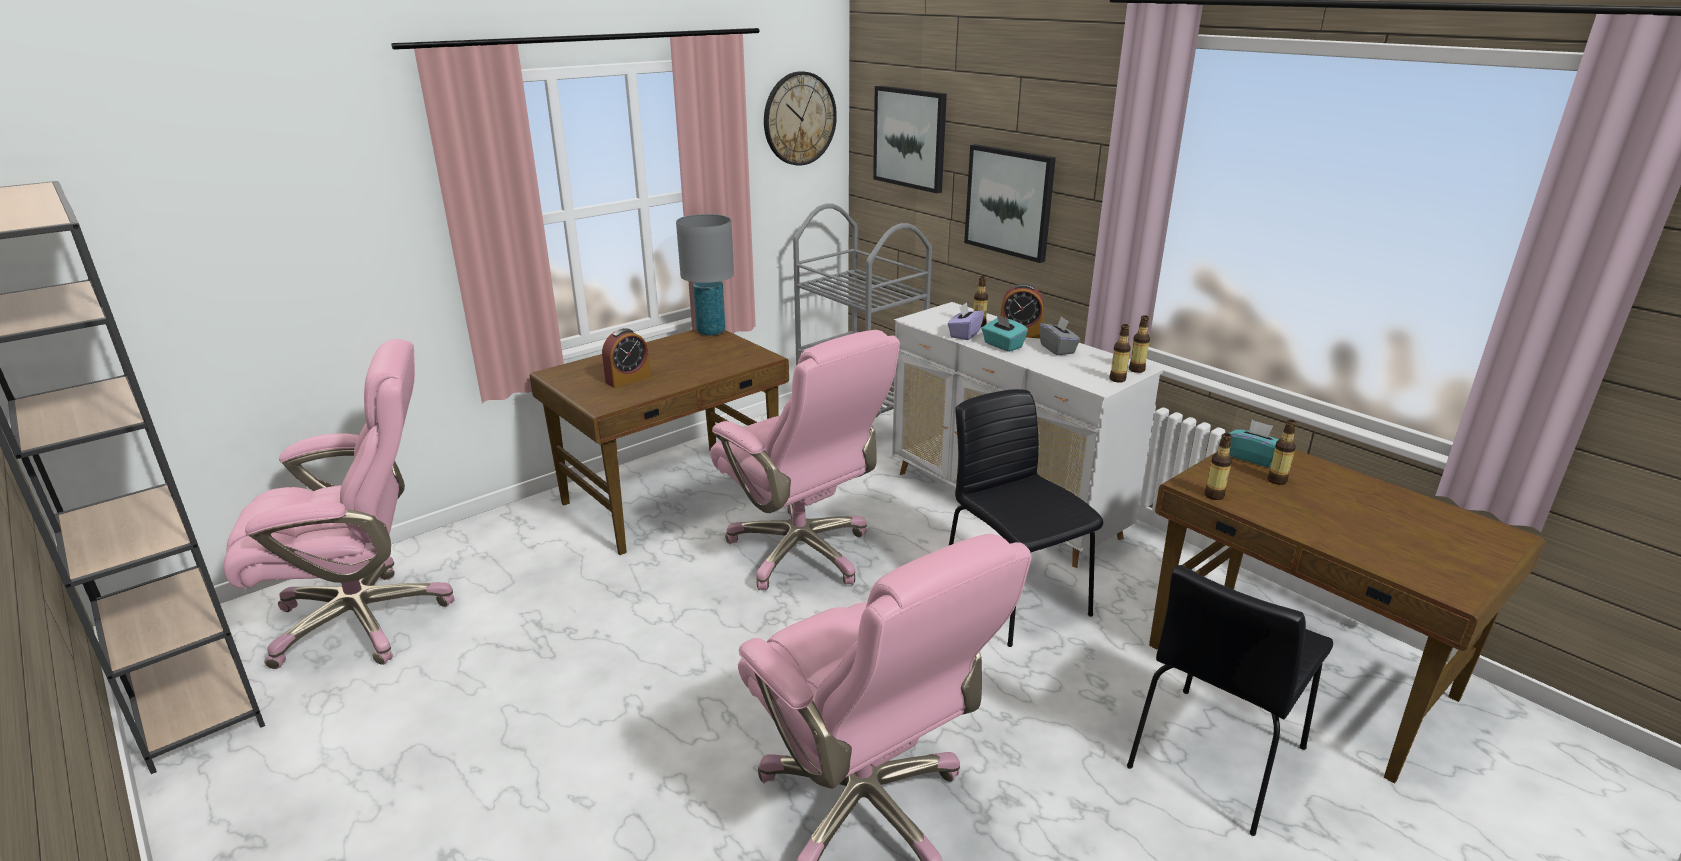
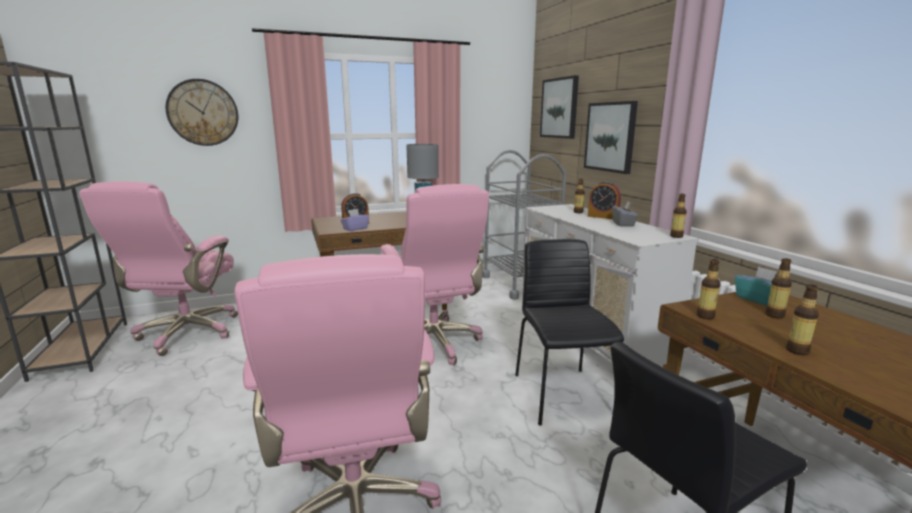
camera: 20 degrees right, 10 degrees down
pink office chair [224,339,455,669] -> pink office chair turned 90 degrees clockwise [79,181,238,356]
wall clock [764,71,837,166] -> wall clock moved to [166,79,238,146]
purple tissue box [948,302,984,340] -> purple tissue box moved to [340,209,369,231]
turquoise tissue box [982,314,1028,352] -> none
bottle [1109,324,1131,383] -> bottle moved to [786,284,819,355]

